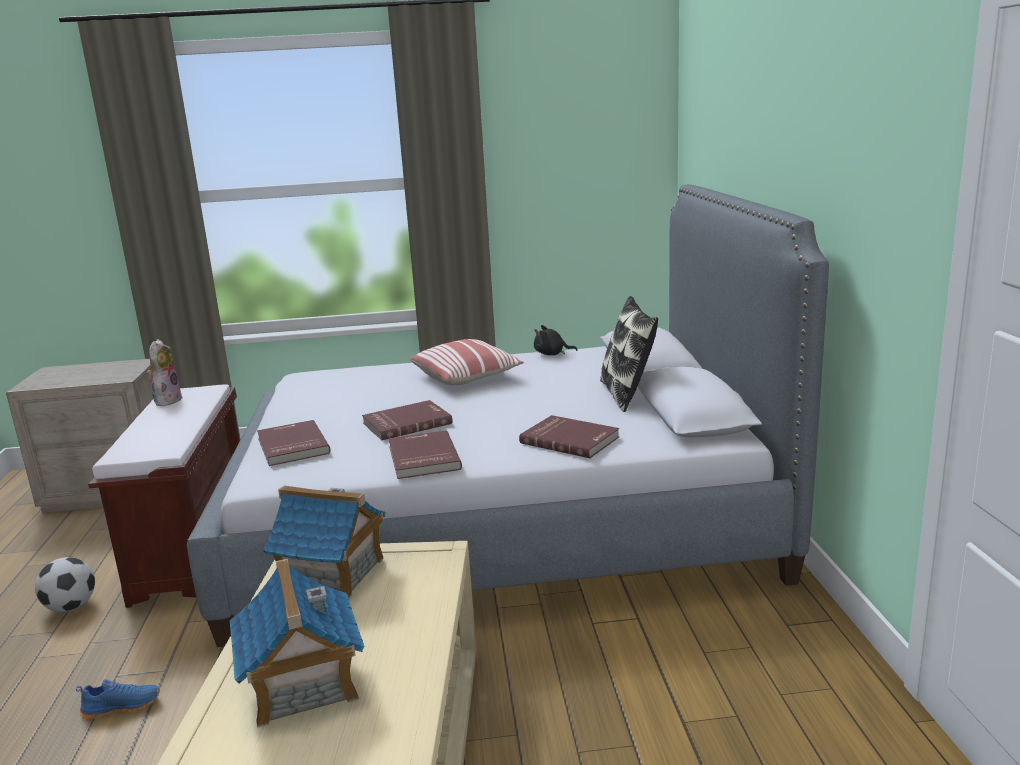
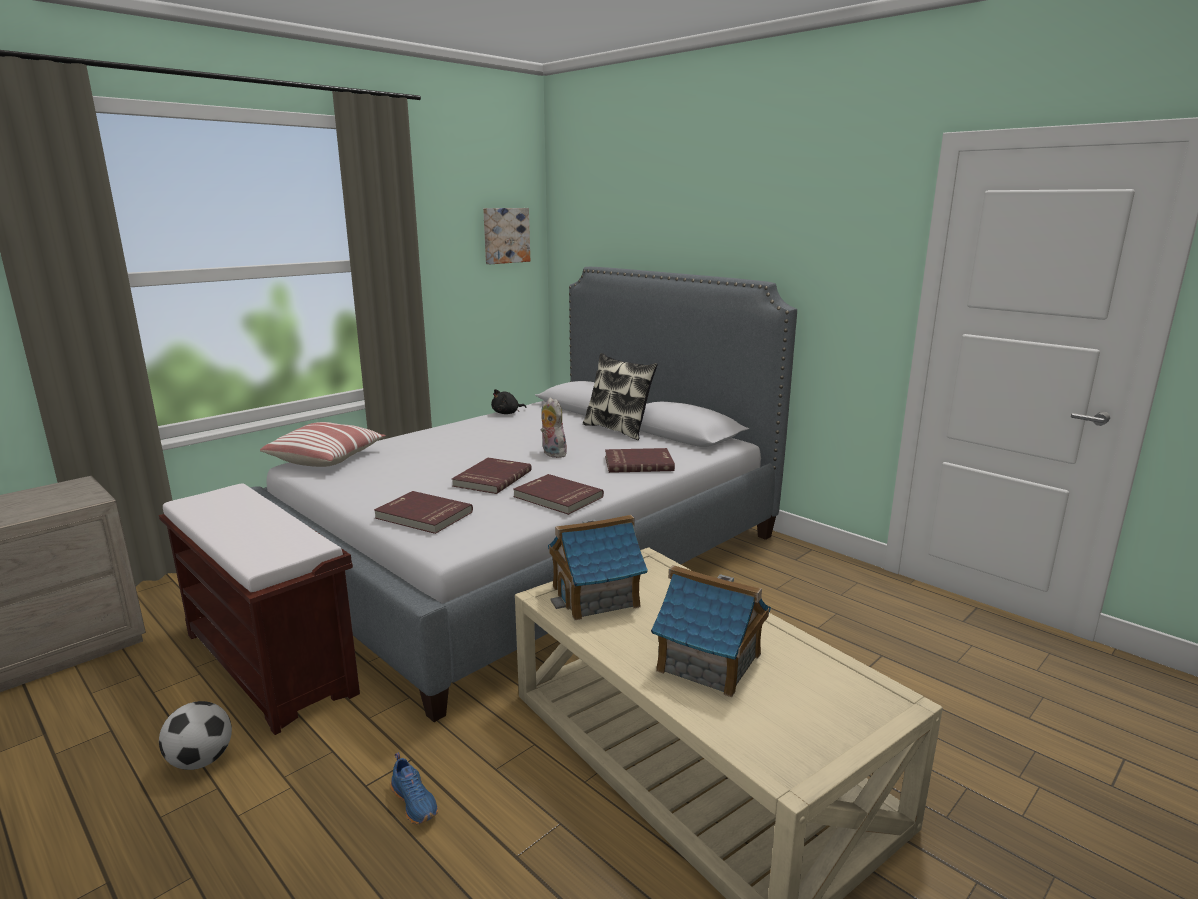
camera: 40 degrees left, 0 degrees up
blue shoe [76,679,160,719] -> blue shoe turned 105 degrees clockwise [390,753,438,825]
plush toy [147,339,183,406] -> plush toy moved to [541,397,567,458]
pillow [410,339,524,385] -> pillow moved to [260,422,386,467]
none -> picture [483,208,530,264]

